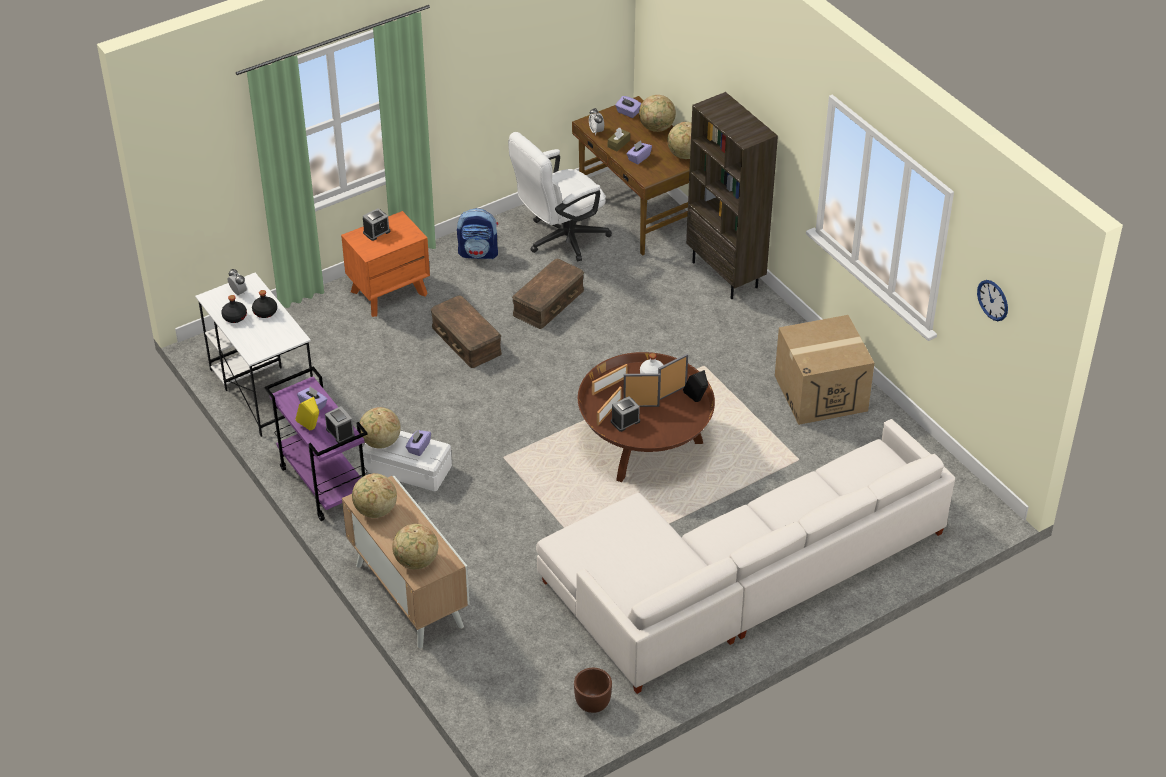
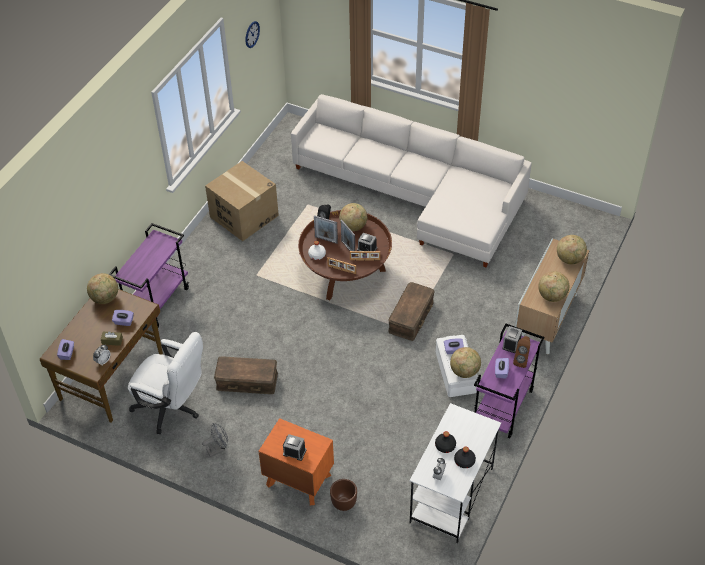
camera: 120 degrees left, 5 degrees up
yellow speaker [295,397,319,430] -> brown speaker [513,336,530,368]
brown storage box [431,295,502,368] -> brown storage box moved to [388,282,435,341]
backpack [457,208,498,259] -> grey fan [202,423,228,457]
brown planter [574,668,612,713] -> brown planter moved to [330,479,357,511]
globe [639,95,676,132] -> globe moved to [339,203,367,231]
brown bookcase [686,92,778,299] -> purple cart [109,223,189,328]

